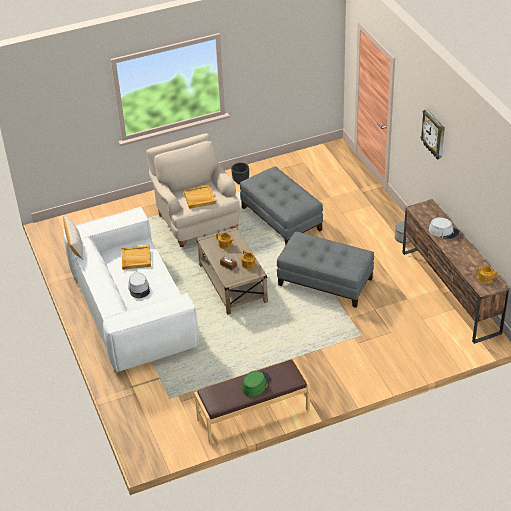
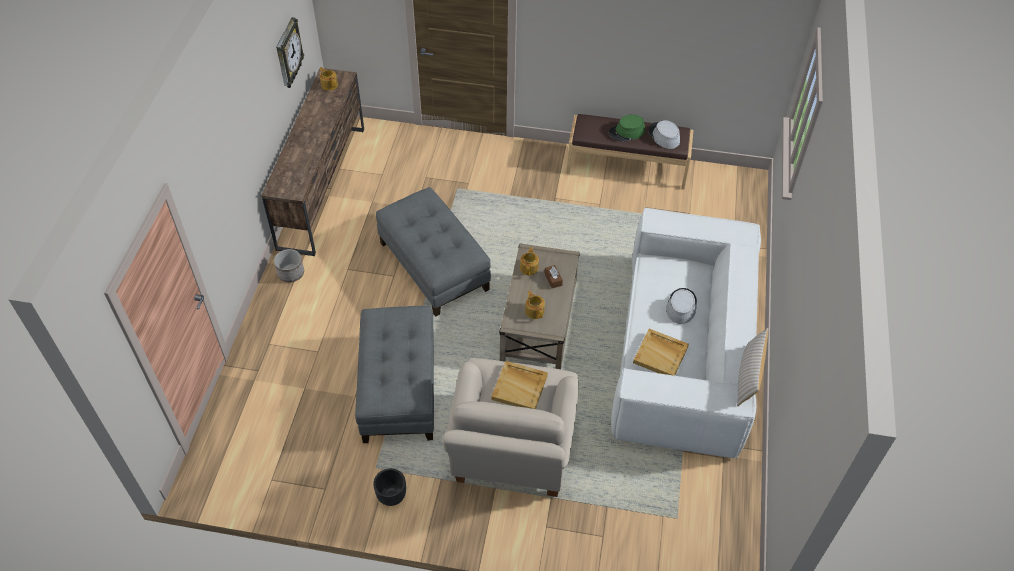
camera: 150 degrees left, 10 degrees up
wall clock [420,109,445,160] -> wall clock moved to [276,17,304,88]
grey hat [429,217,459,239] -> grey hat moved to [648,120,680,149]

